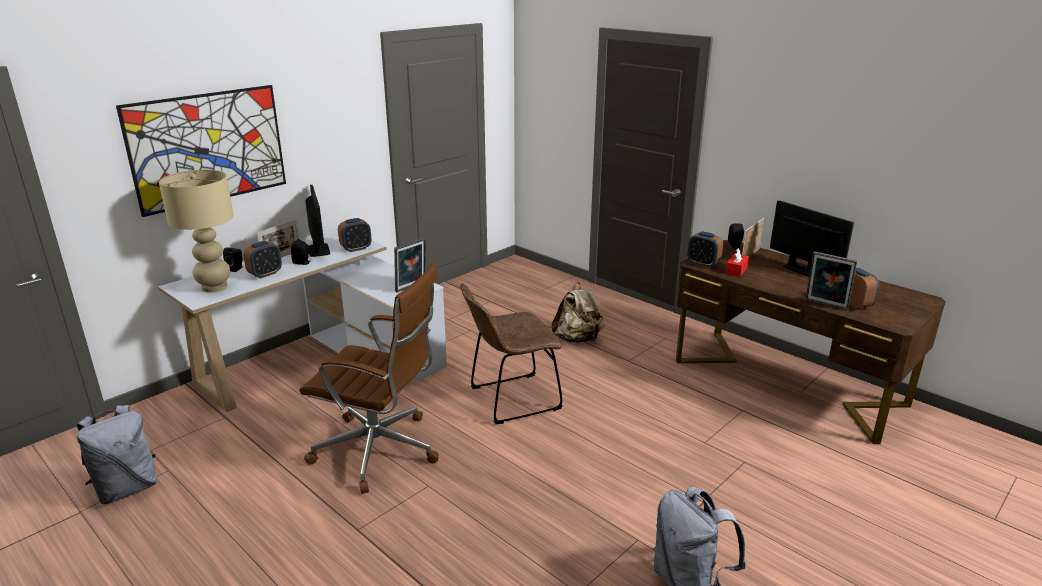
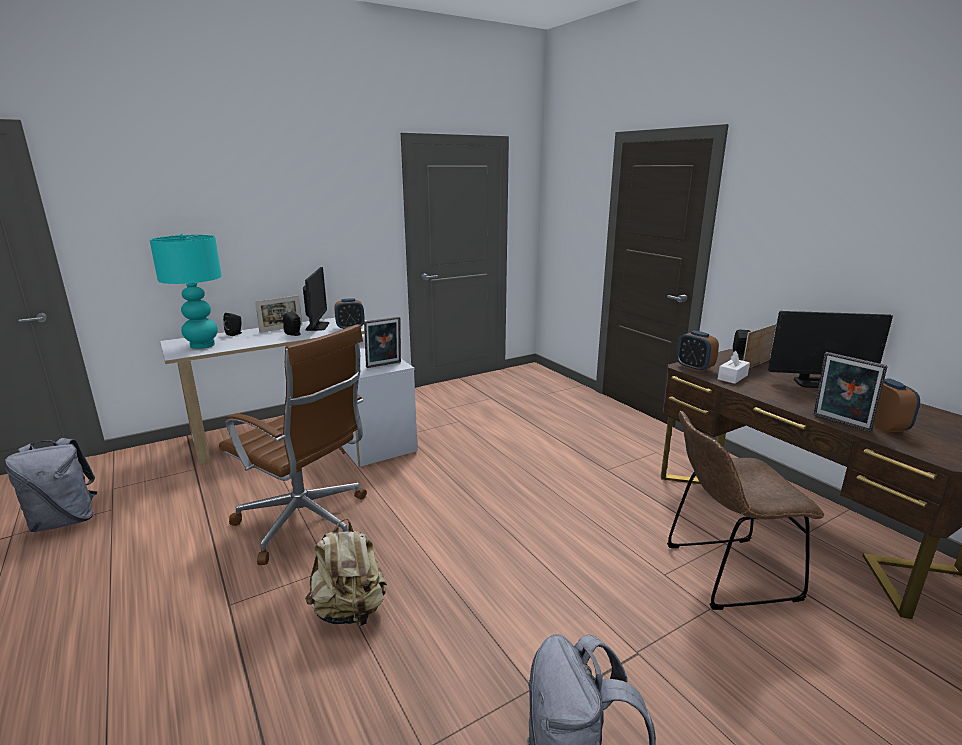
camera: 15 degrees right, 5 degrees down
picture [116,85,286,217] -> none
beige table lamp [159,170,234,292] -> turquoise table lamp [150,234,222,349]
alarm clock [243,241,282,279] -> none
brown chair [460,283,563,424] -> brown chair moved to [667,411,824,610]
beige backpack [551,282,605,343] -> beige backpack moved to [305,519,387,626]
red tissue box [725,248,749,277] -> white tissue box [718,351,750,384]
monitor [770,200,854,277] -> monitor turned 120 degrees clockwise [768,311,893,388]

